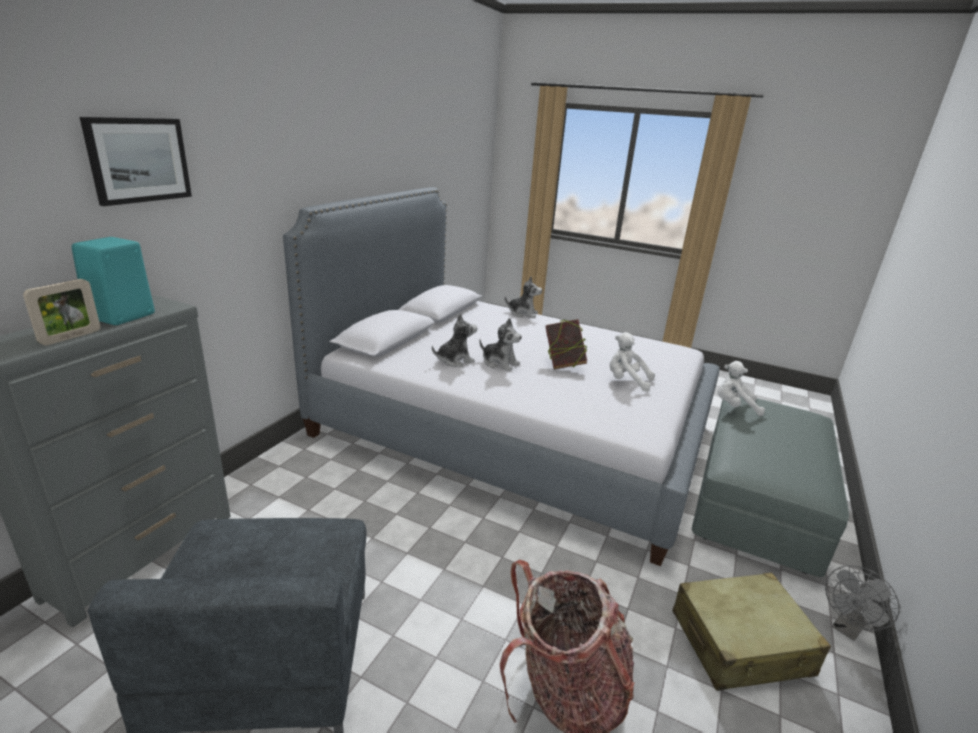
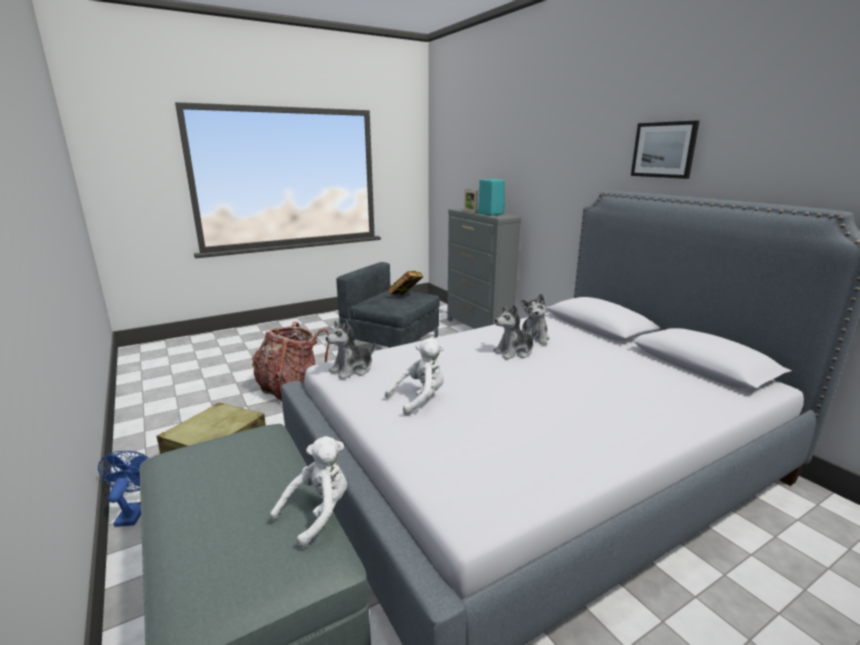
camera: 125 degrees right, 5 degrees down
picture [80,117,192,206] -> picture moved to [631,120,699,179]
plush toy [505,276,542,318] -> plush toy moved to [326,319,376,379]
book [546,319,587,369] -> book moved to [388,270,423,295]
grey fan [825,565,900,641] -> blue fan [98,451,149,527]

